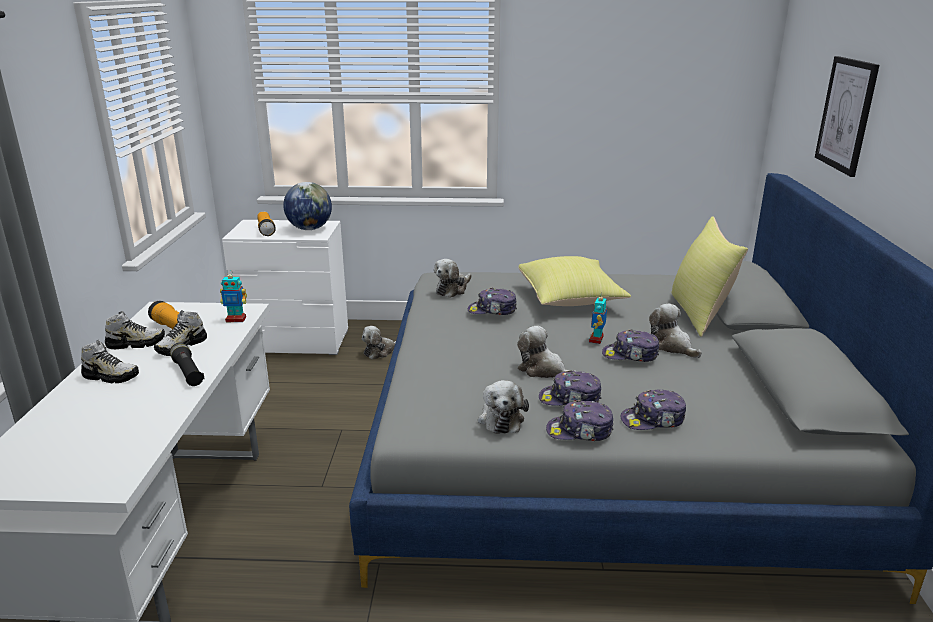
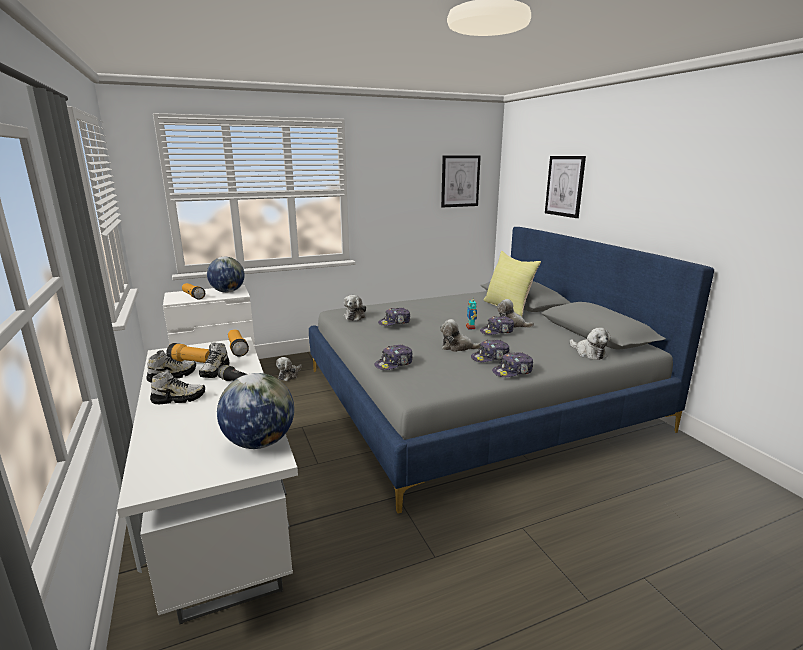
camera: 25 degrees left, 5 degrees down
toy robot [220,272,247,322] -> flashlight [228,329,249,357]
plush toy [478,380,529,434] -> plush toy moved to [570,328,611,360]
yellow pillow [518,256,631,306] -> none
cap [620,389,686,430] -> cap moved to [374,344,413,370]
none -> globe [217,373,294,449]
none -> picture [441,155,481,208]

